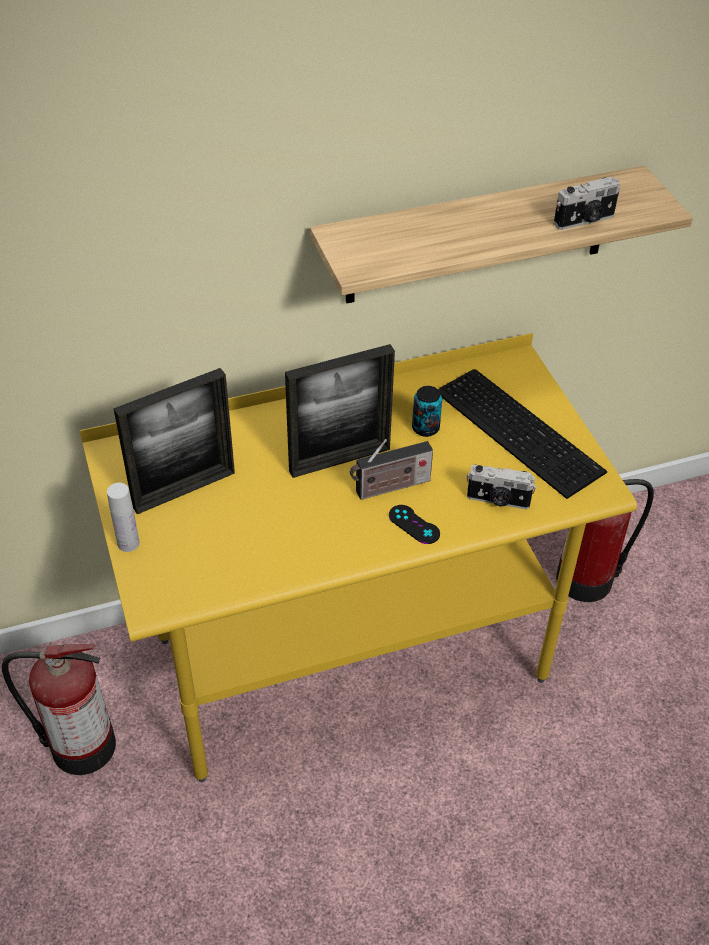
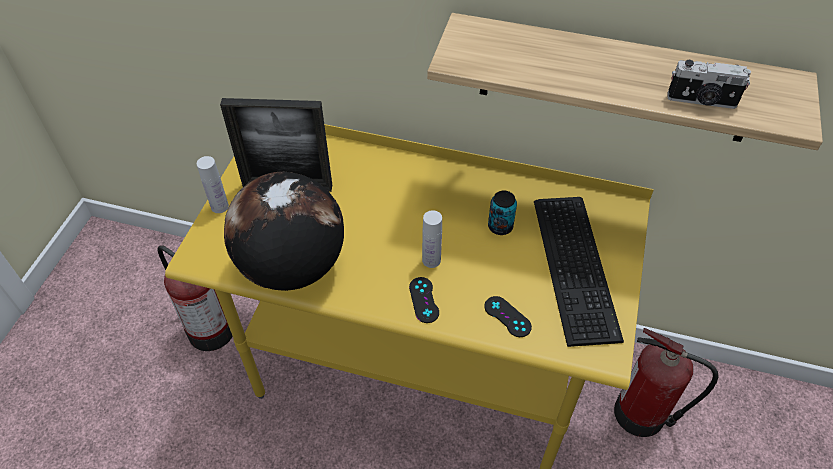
camera: 35 degrees right, 5 degrees up
picture frame [285,344,395,478] -> none
radio [350,439,433,500] -> white bottle [422,210,442,268]
camera [467,465,536,509] -> black game controller [484,296,532,337]
none -> globe [224,172,344,291]

